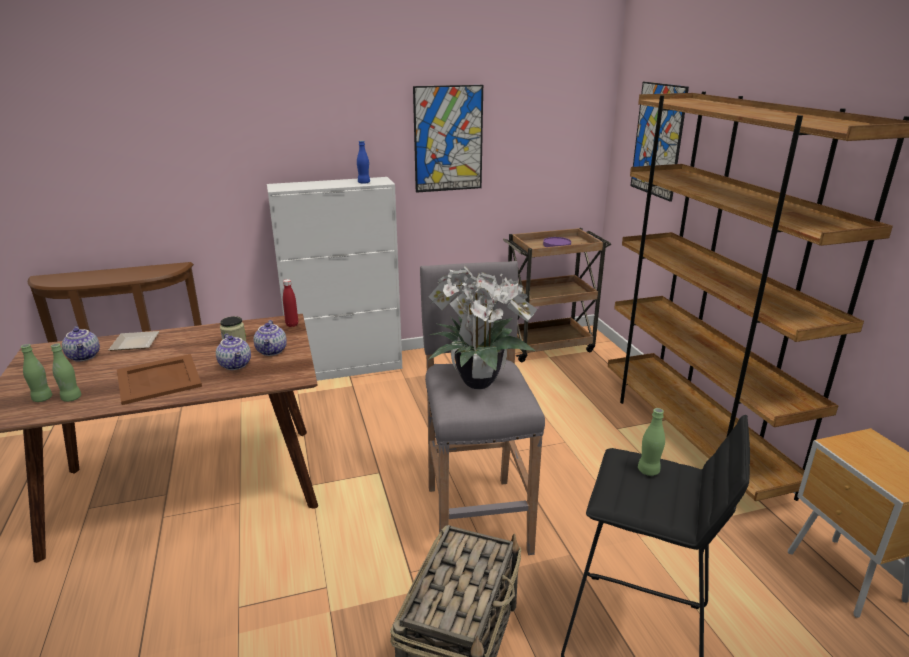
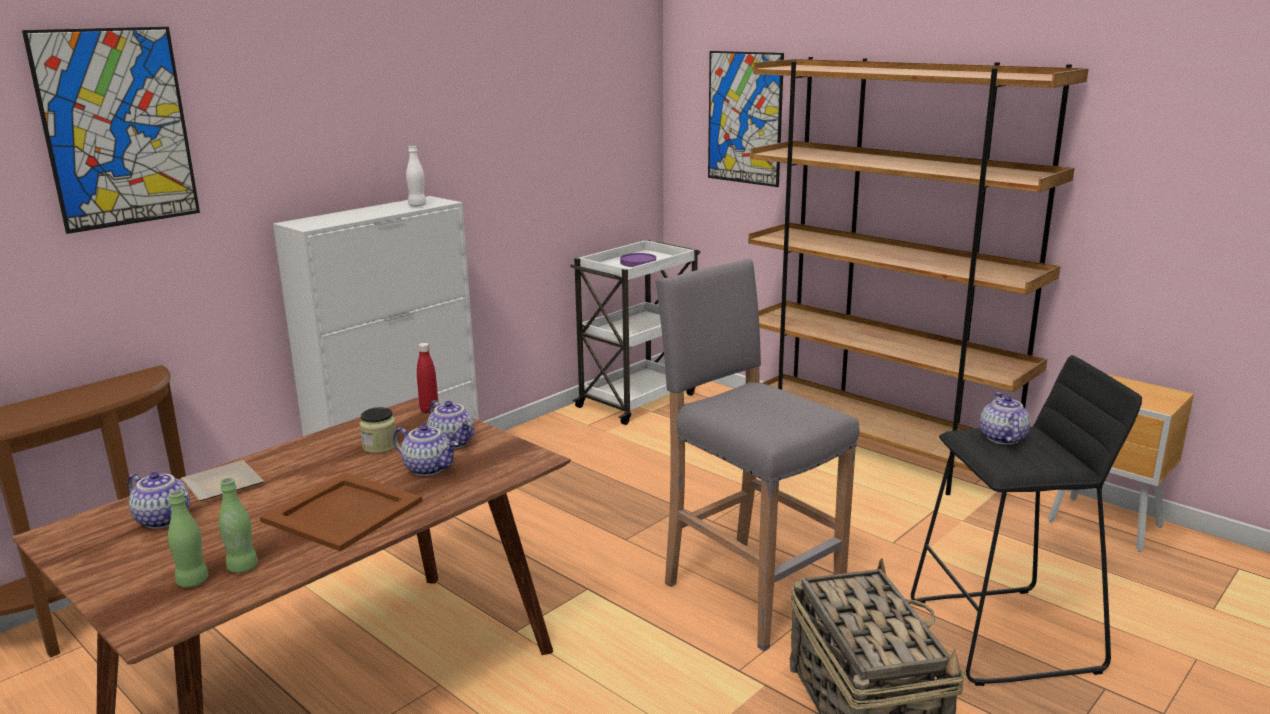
camera: 30 degrees left, 5 degrees down
blue bottle [357,141,370,184] -> white bottle [406,145,426,206]
picture [413,85,483,193] -> picture moved to [22,27,200,234]
potted plant [428,266,538,389] -> none
brown cart [503,228,611,362] -> white cart [570,240,700,425]
green bottle [638,408,665,476] -> teapot [980,392,1030,444]

